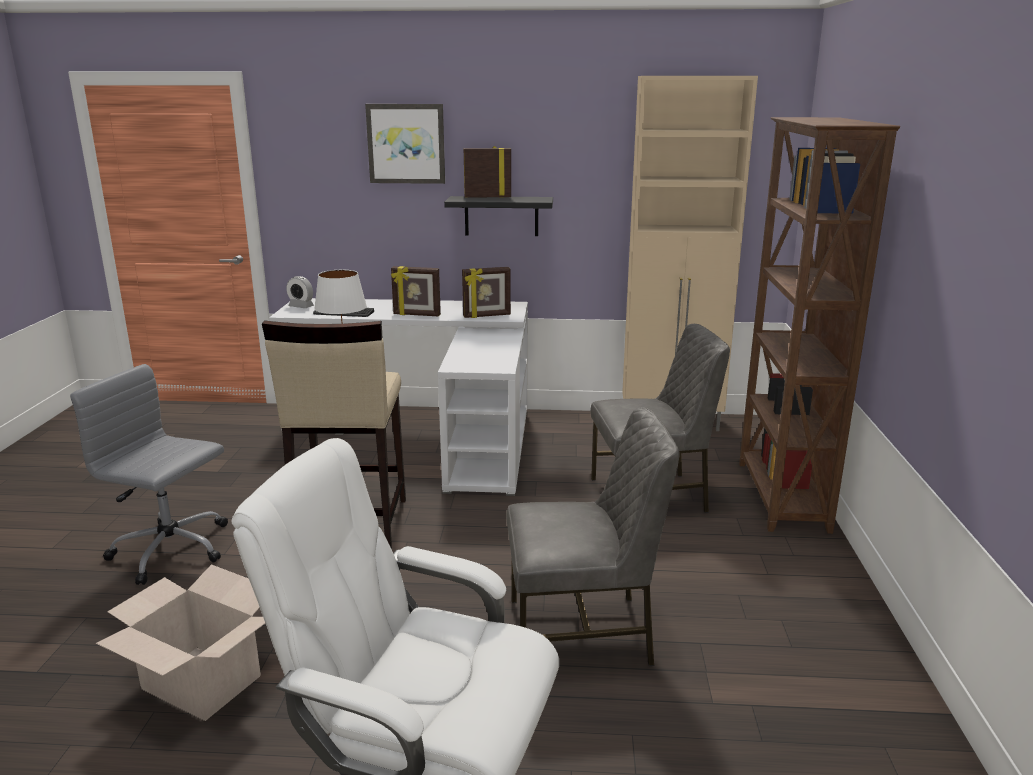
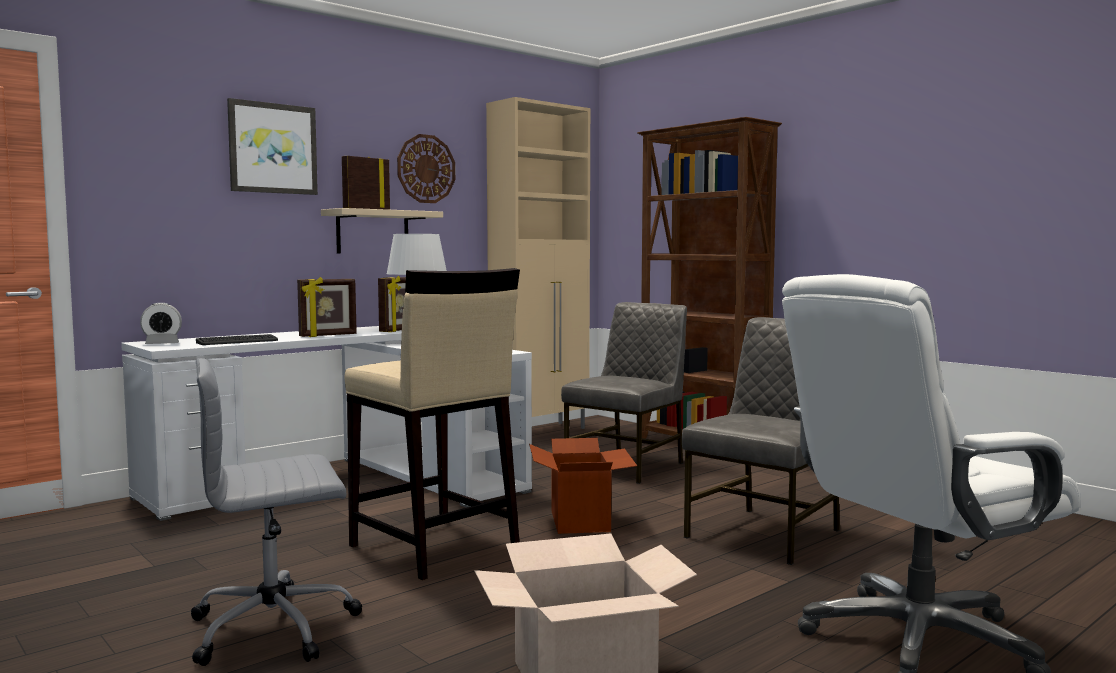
camera: 45 degrees left, 15 degrees down
black shelf [444,196,553,236] -> beige shelf [321,208,443,254]
none -> wall clock [397,134,455,203]
none -> cardboard box [529,438,637,534]

